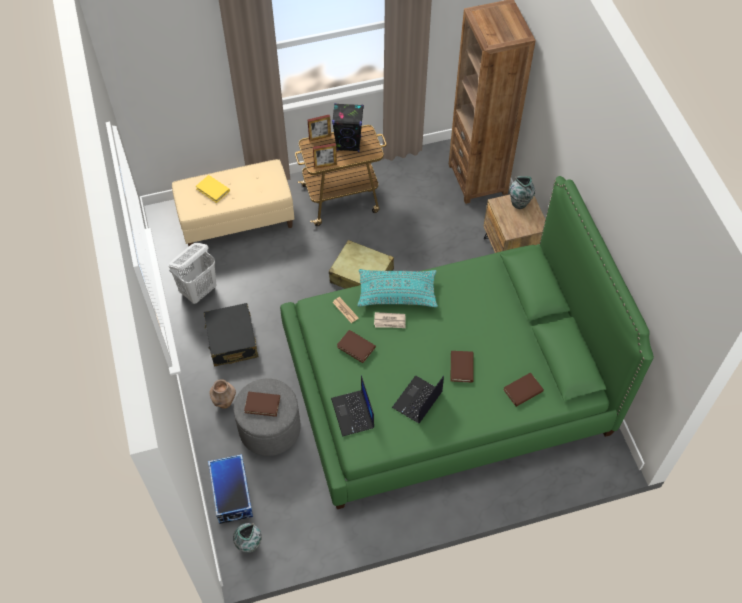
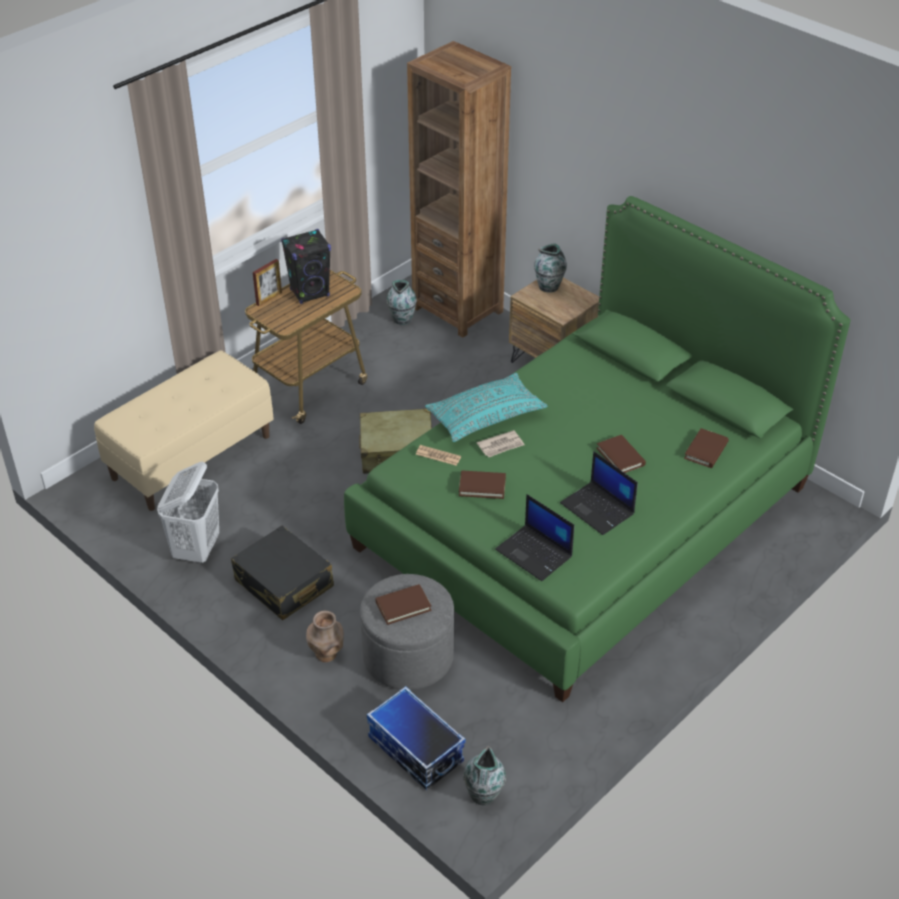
camera: 30 degrees left, 15 degrees down
yellow book [196,175,230,203] -> none
picture frame [313,143,337,168] -> none
laptop [392,376,444,423] -> laptop turned 45 degrees counterclockwise [560,451,638,535]
none -> vase [387,280,417,325]

